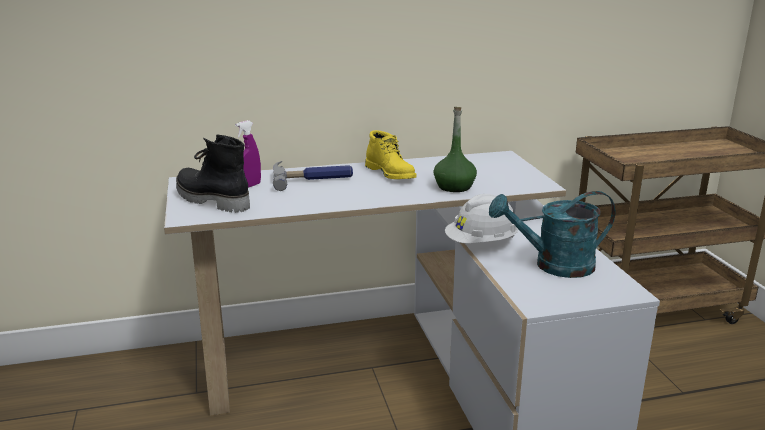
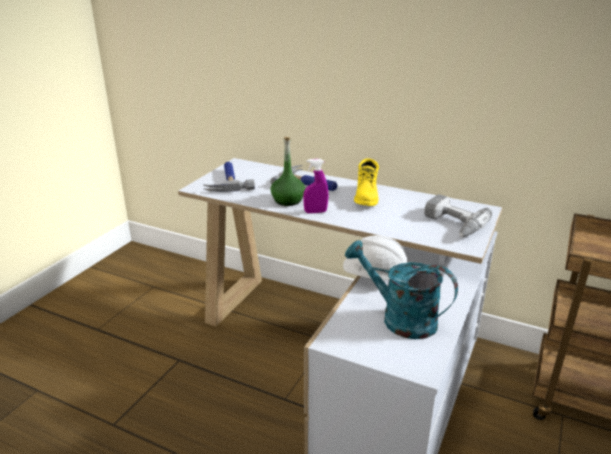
camera: 40 degrees right, 5 degrees up
black boot [176,135,250,213] -> hammer [203,162,255,192]
purple spray bottle [235,120,261,188] -> purple spray bottle moved to [303,159,329,213]
green bottle [433,107,477,192] -> green bottle moved to [270,137,305,206]
none -> power drill [424,194,492,237]

